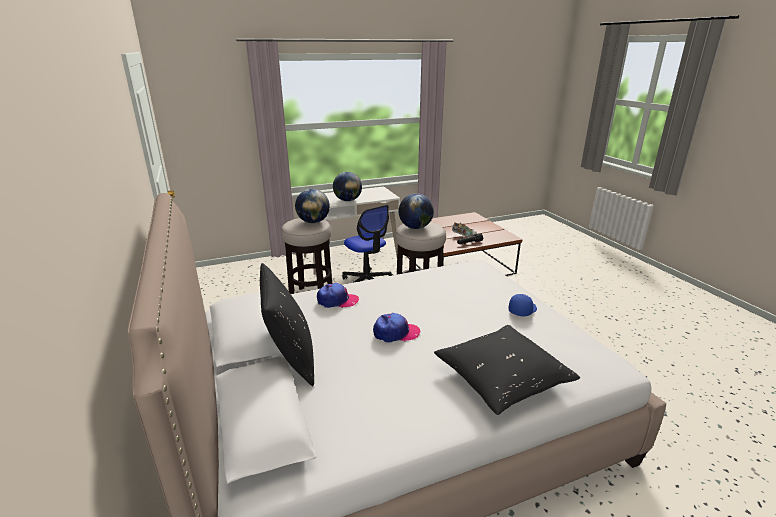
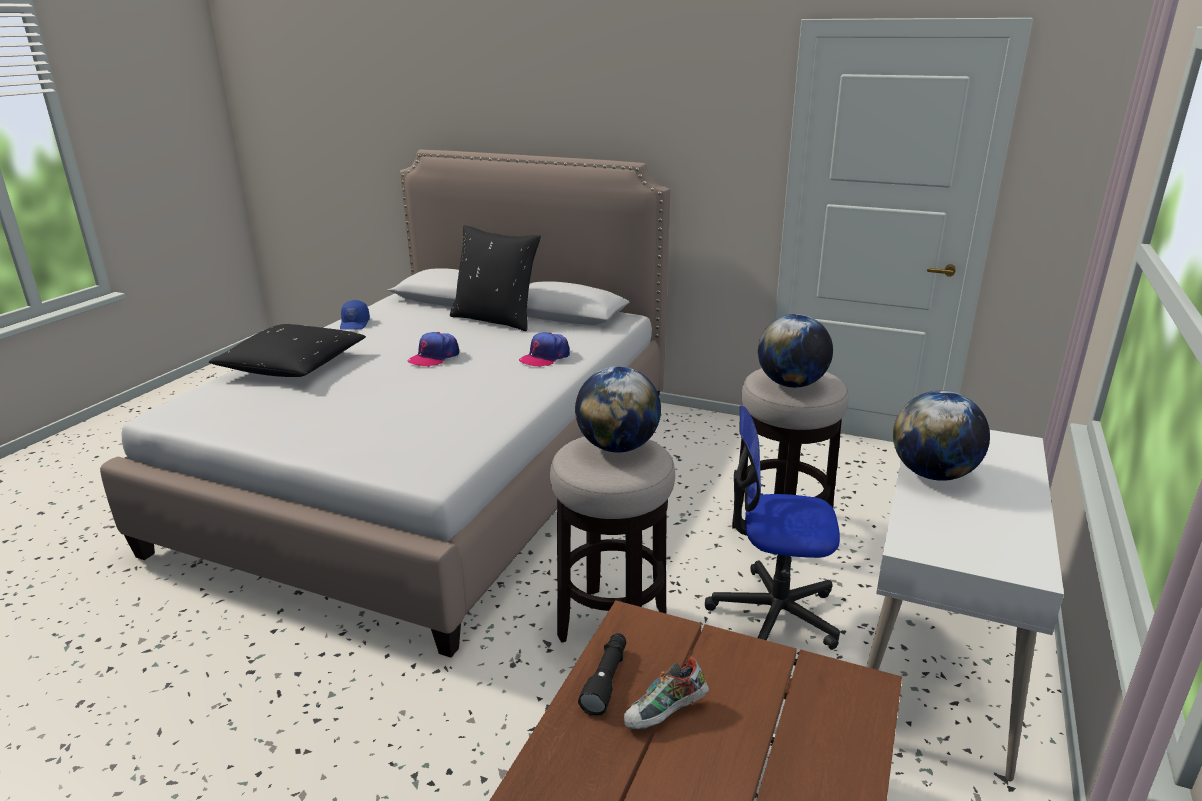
camera: 135 degrees right, 0 degrees up
blue cap [508,294,537,316] -> blue cap moved to [340,300,370,330]

